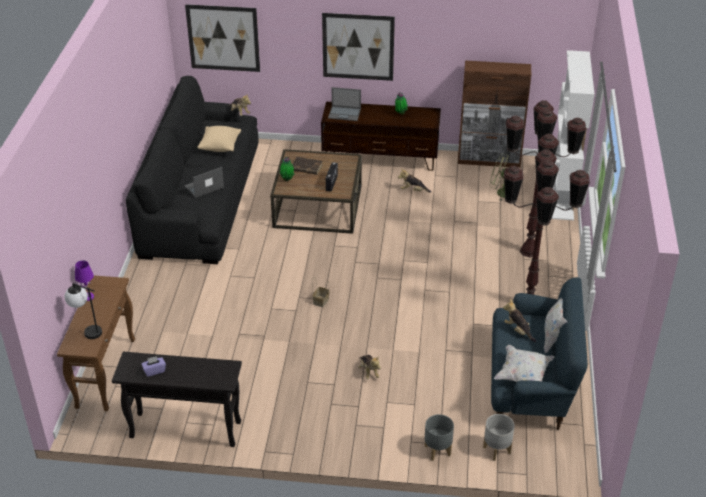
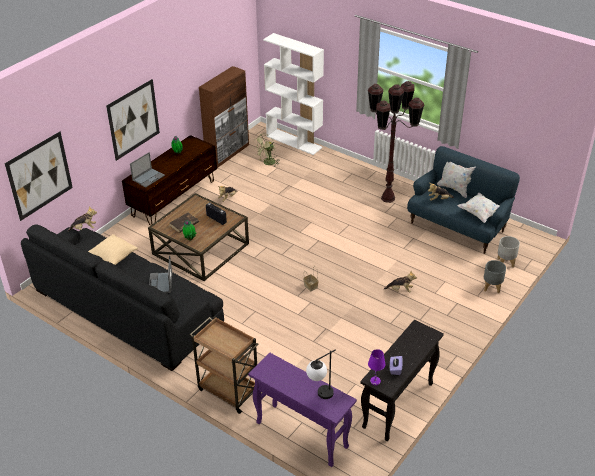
camera: 60 degrees left, 0 degrees up
brown console table [57,275,135,411] -> purple console table [248,353,357,467]
purple table lamp [75,260,94,301] -> purple table lamp moved to [368,349,385,386]
brown floor lamp [506,100,586,258] -> none
none -> brown cart [190,316,259,414]

